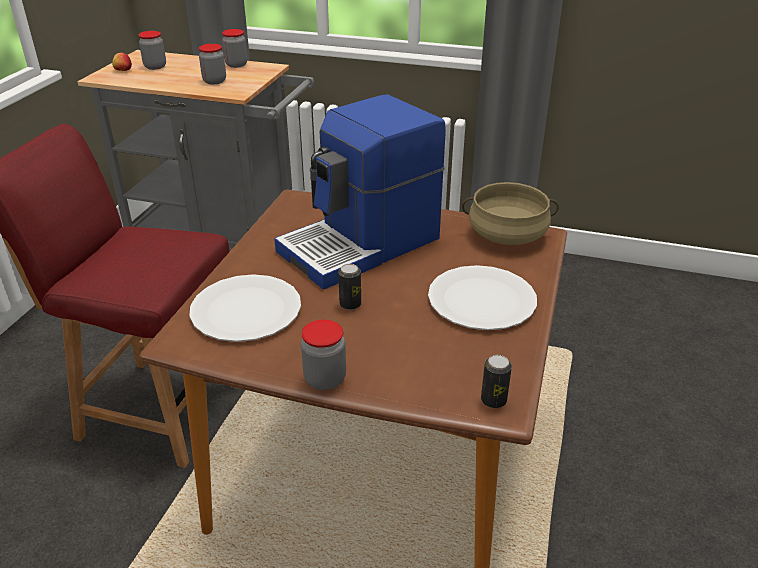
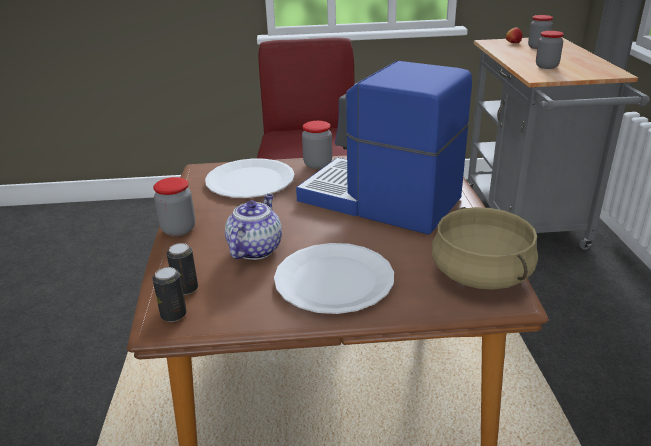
camera: 70 degrees right, 5 degrees down
jar [222,29,247,68] -> jar moved to [302,121,332,169]
can [338,264,361,310] -> can moved to [167,243,198,295]
none -> teapot [225,194,282,260]

